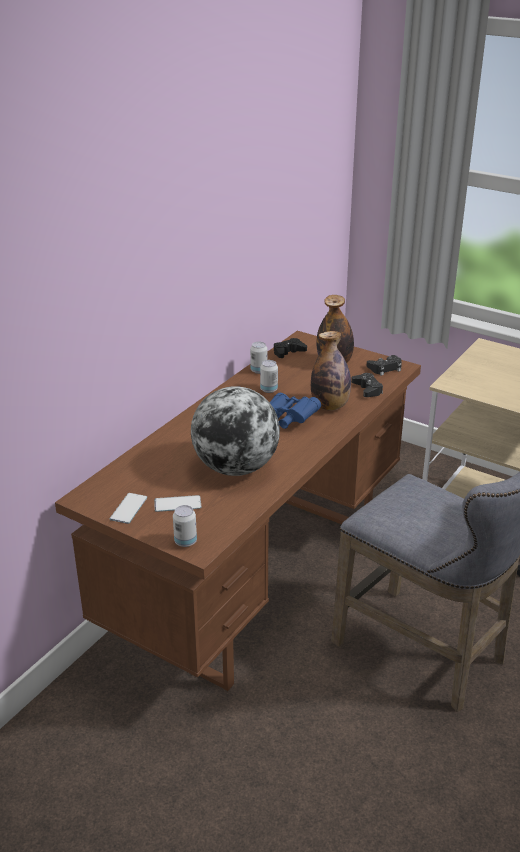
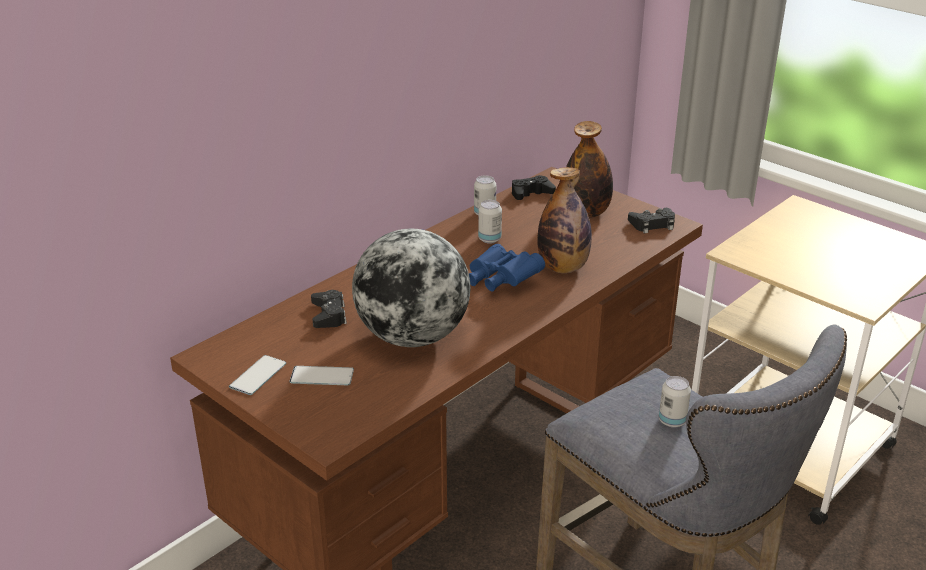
camera: 10 degrees right, 0 degrees up
can [173,505,197,547] -> can moved to [659,376,691,428]
black game controller [351,373,383,397] -> black game controller moved to [311,290,347,328]

